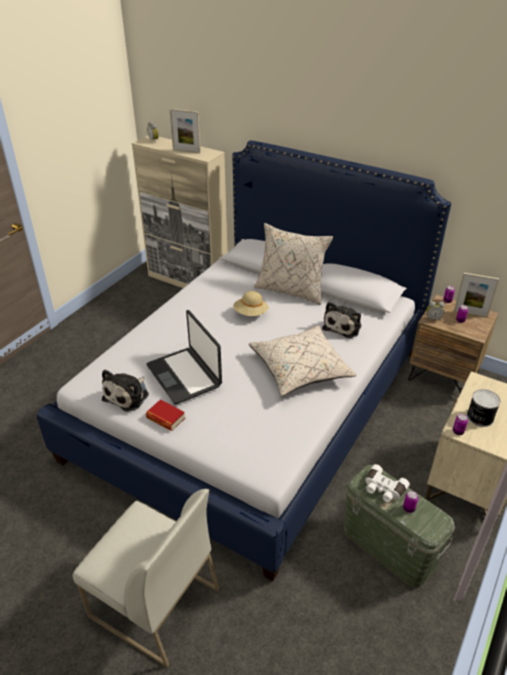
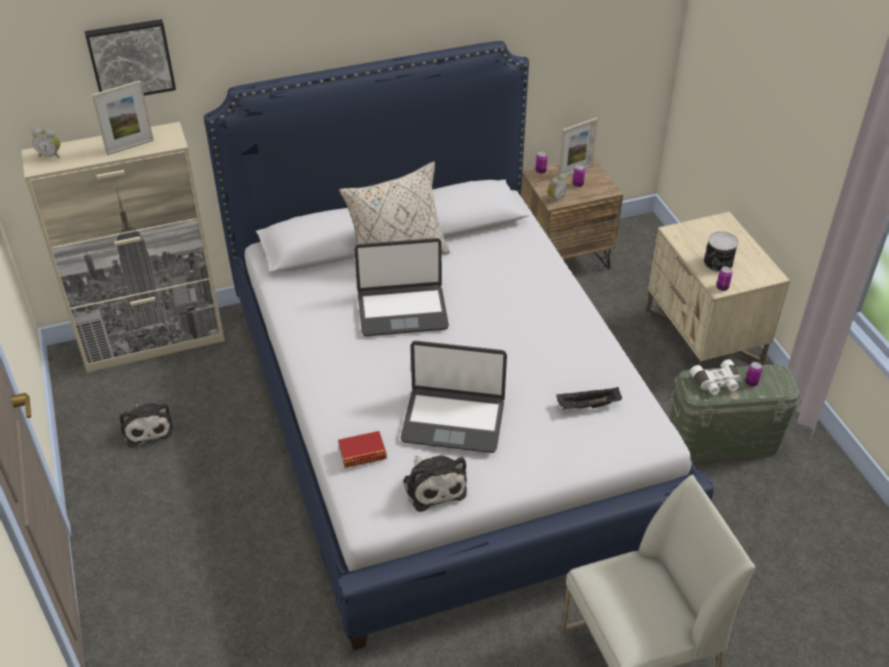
camera: 50 degrees left, 5 degrees up
book [146,400,185,431] -> book moved to [338,431,387,468]
beige hat [233,291,268,316] -> laptop [354,238,449,336]
beige pillow [249,325,356,396] -> none
plush toy [322,302,361,338] -> plush toy moved to [120,403,174,448]
none -> picture [84,19,176,96]
none -> black tray [556,387,622,410]

